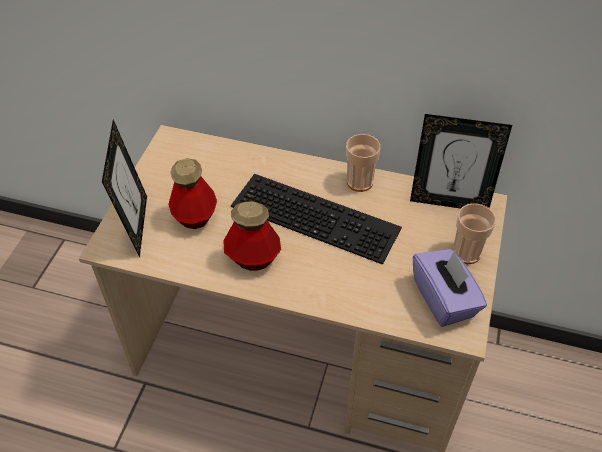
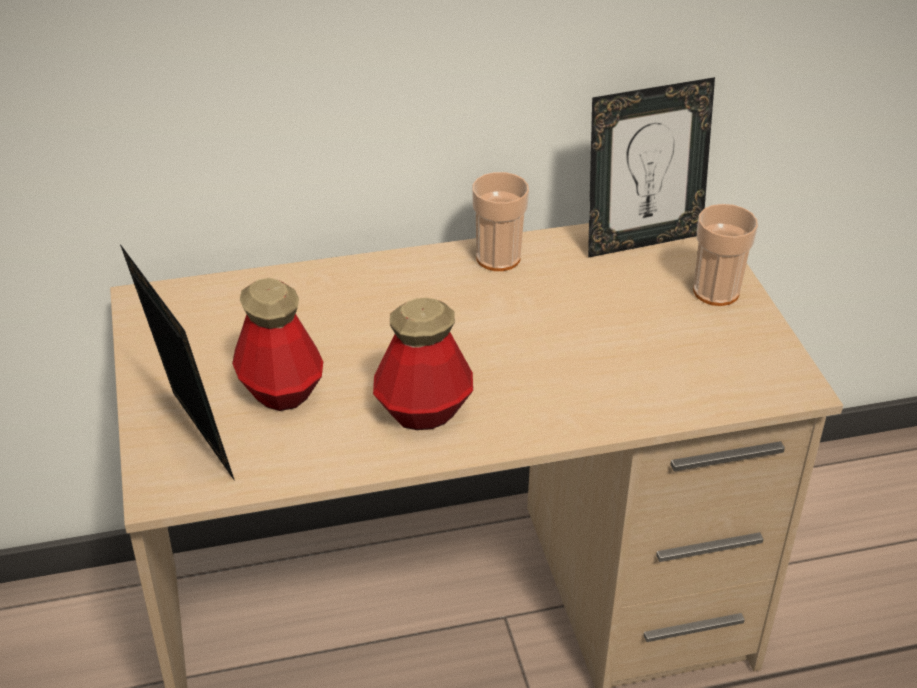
camera: 30 degrees left, 10 degrees down
keyboard [231,174,402,265] -> none
purple tissue box [413,249,487,327] -> none

